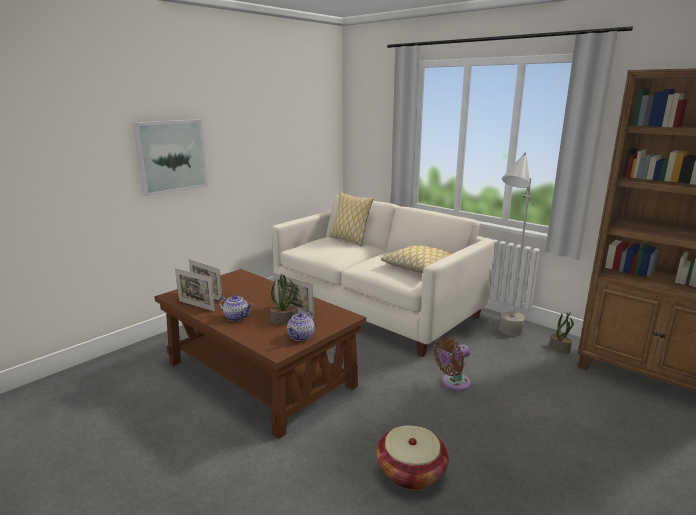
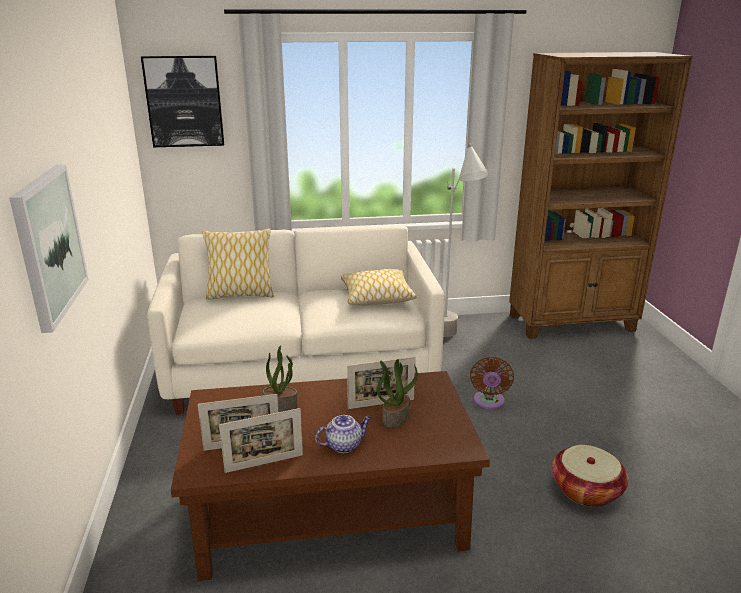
camera: 50 degrees left, 5 degrees up
teapot [287,311,315,341] -> none
potted plant [549,312,574,353] -> potted plant moved to [262,345,298,412]
none -> picture [141,56,224,147]

